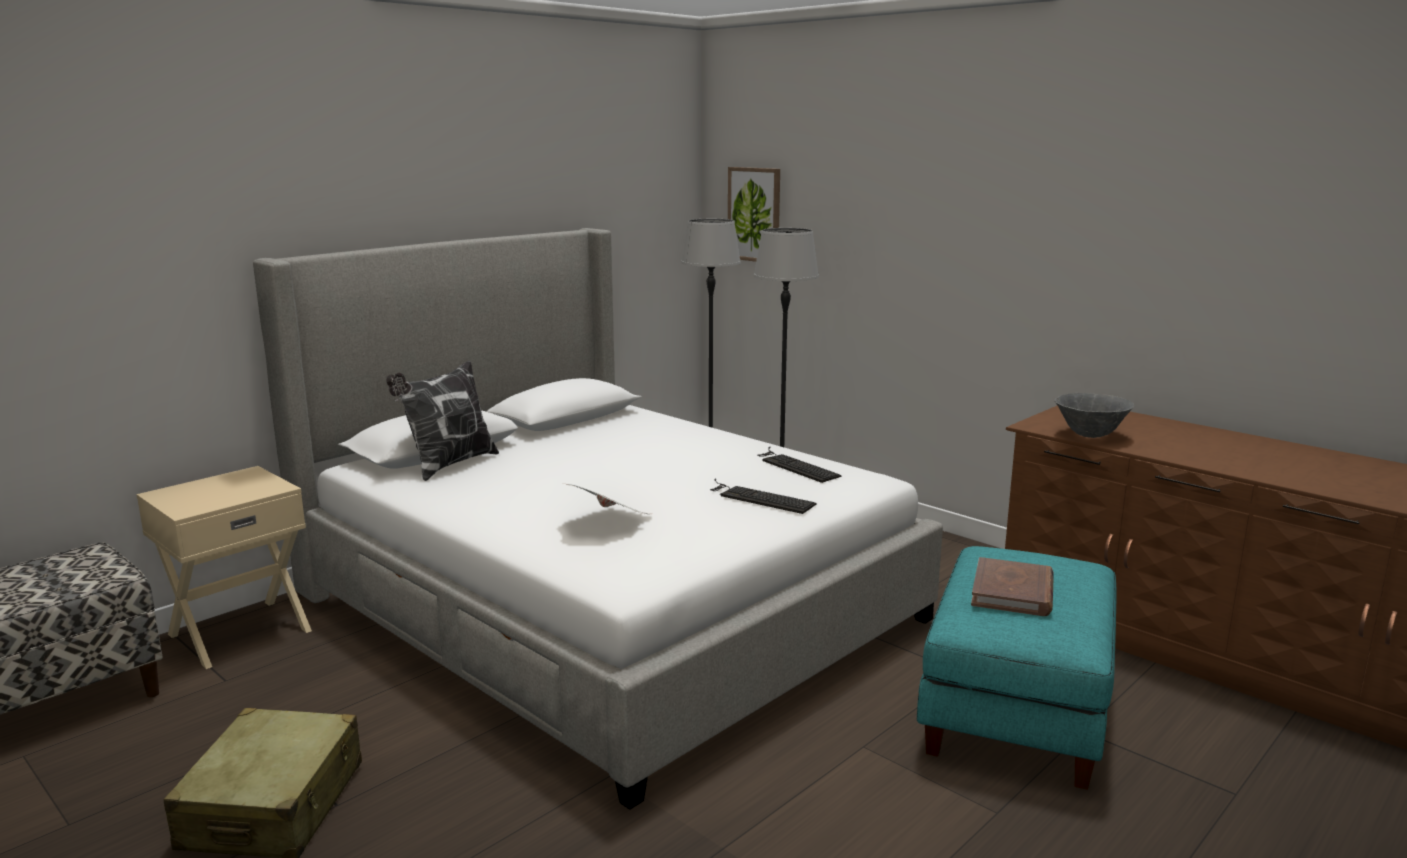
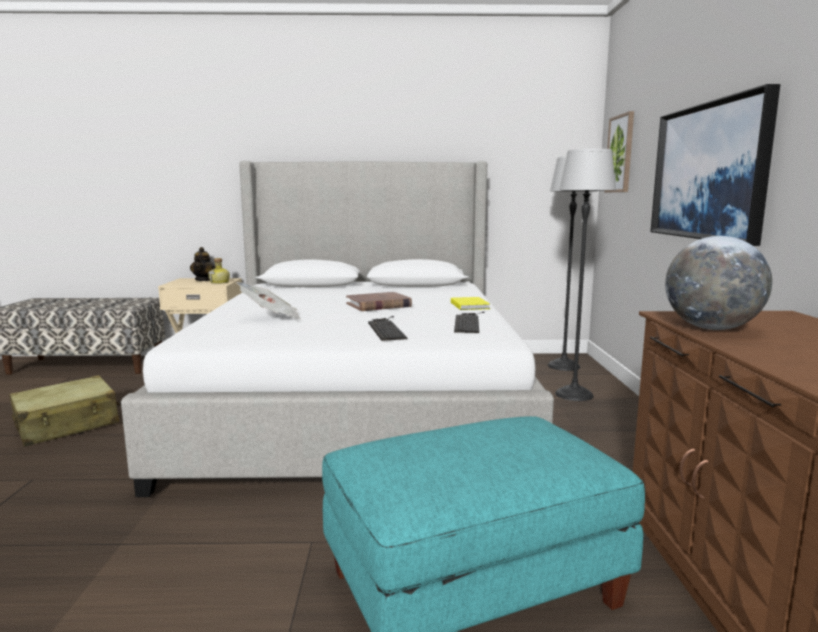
camera: 45 degrees right, 5 degrees down
pillow [386,361,499,481] -> none
brown book [971,557,1054,616] -> brown book moved to [346,292,412,311]
grey bowl [1054,393,1134,438] -> globe [665,236,772,330]
none -> teapot [190,247,215,281]
none -> bottle [208,258,230,284]
none -> yellow book [451,297,490,310]
none -> picture [650,84,780,246]

